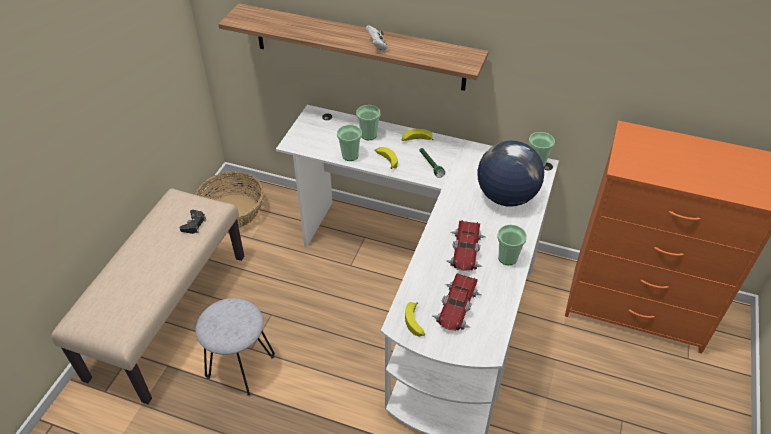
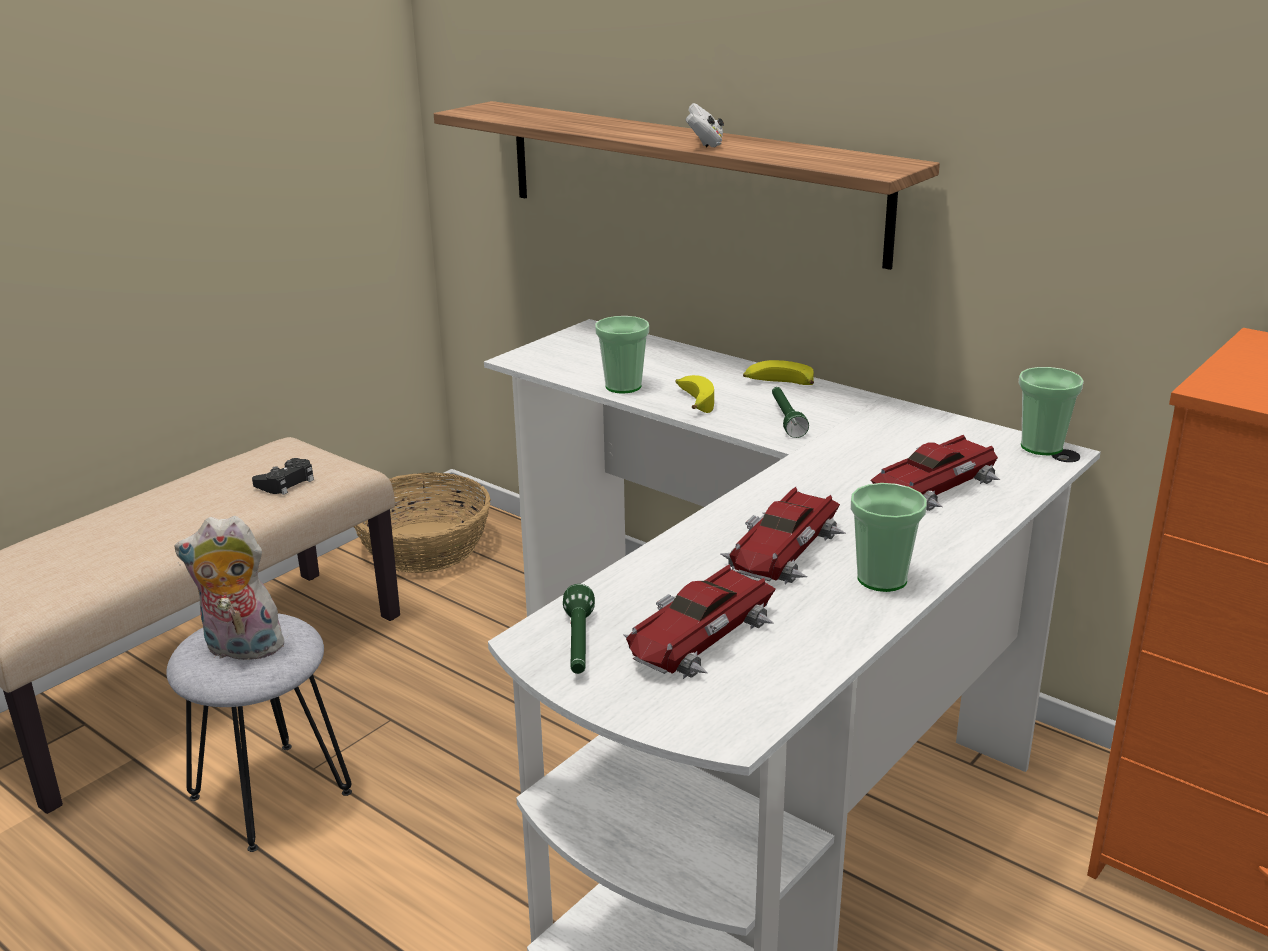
camera: 20 degrees right, 20 degrees down
cup [356,105,381,140] -> none
banana [405,302,426,336] -> green flashlight [563,584,595,674]
globe [478,141,544,207] -> toy car [871,435,1000,511]
none -> plush toy [174,516,287,660]

